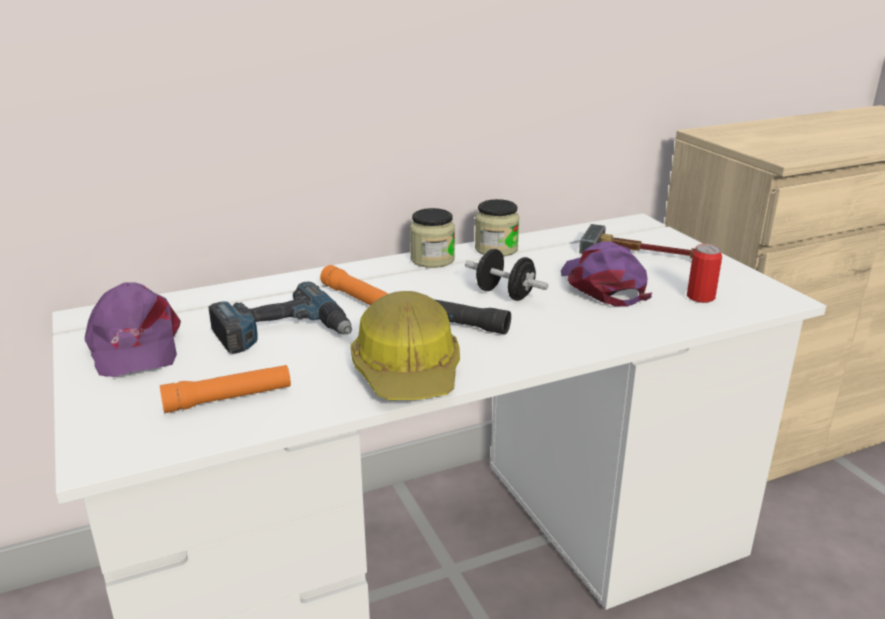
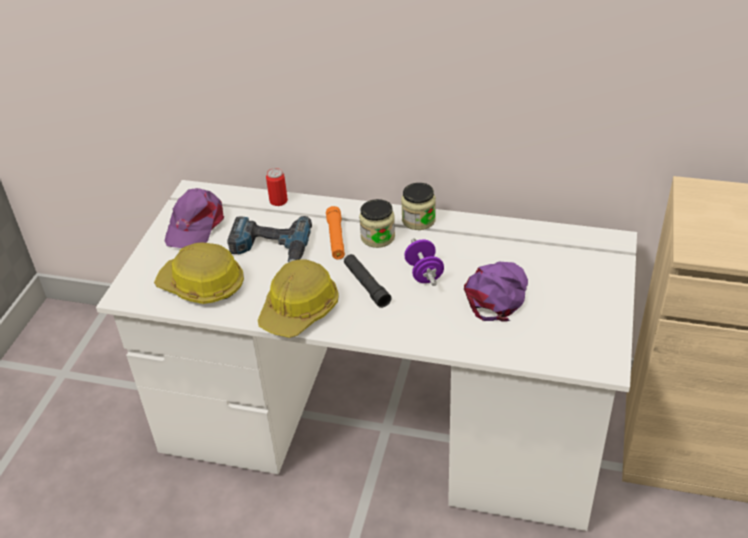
camera: 40 degrees right, 15 degrees up
orange flashlight [160,365,291,413] -> hard hat [154,242,244,304]
black dumbbell [465,249,548,301] -> purple dumbbell [404,238,444,286]
jar [475,199,520,257] -> jar moved to [359,199,395,248]
hammer [579,224,695,258] -> none
can [687,244,722,303] -> can moved to [266,168,288,206]

